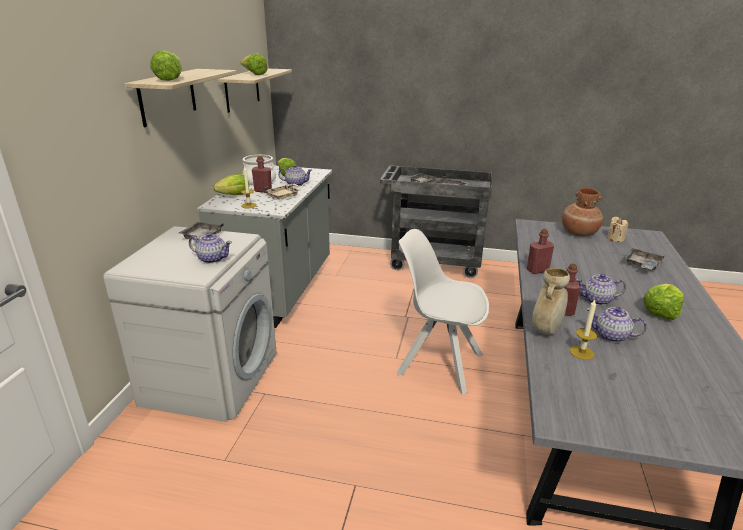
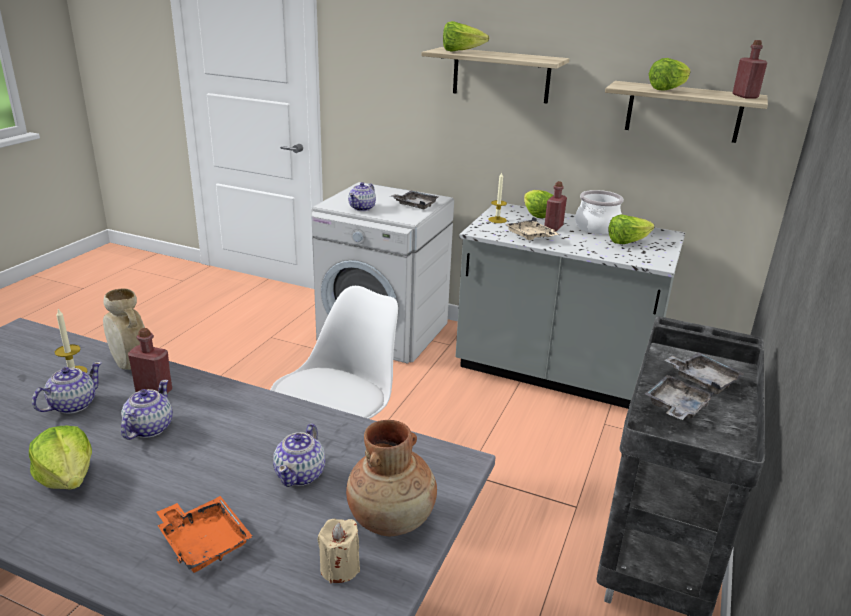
camera: 100 degrees right, 0 degrees up
teapot [278,165,312,187] -> teapot moved to [273,423,325,487]
red bottle [527,229,554,274] -> red bottle moved to [733,40,767,99]
grey tray [624,248,665,270] -> orange tray [157,496,253,573]

